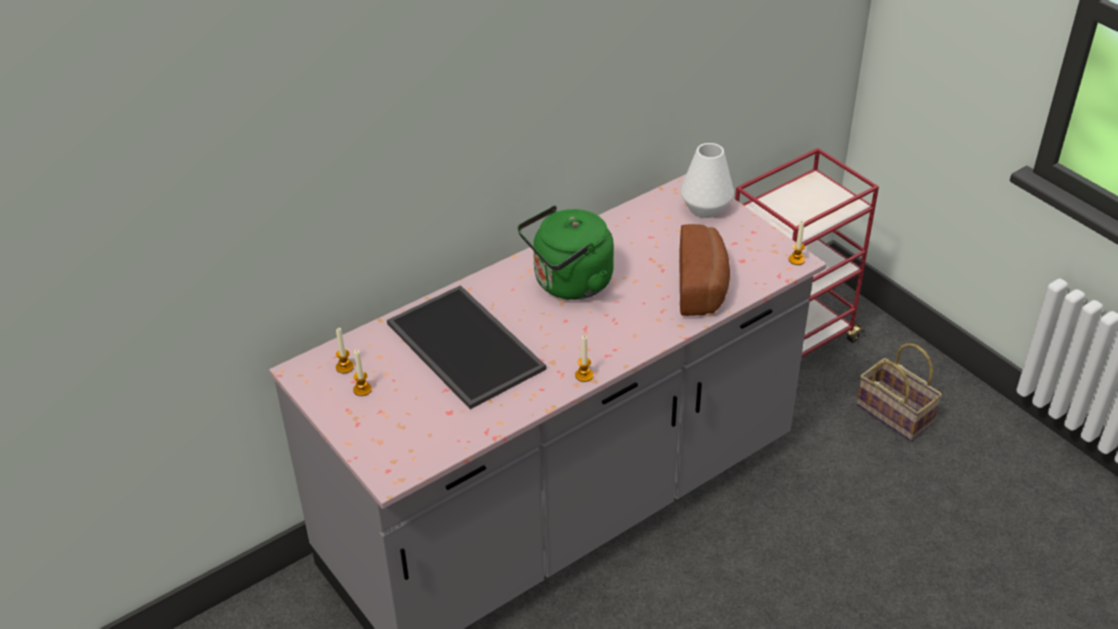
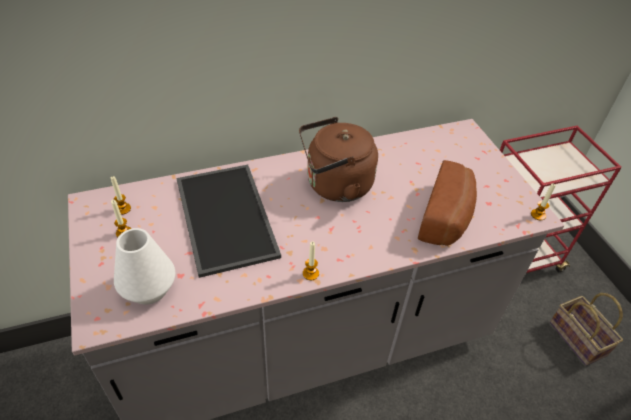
camera: 15 degrees right, 5 degrees up
green kettle [518,205,614,300] -> brown kettle [299,117,378,202]
white vase [681,143,734,218] -> white vase moved to [114,228,175,305]

